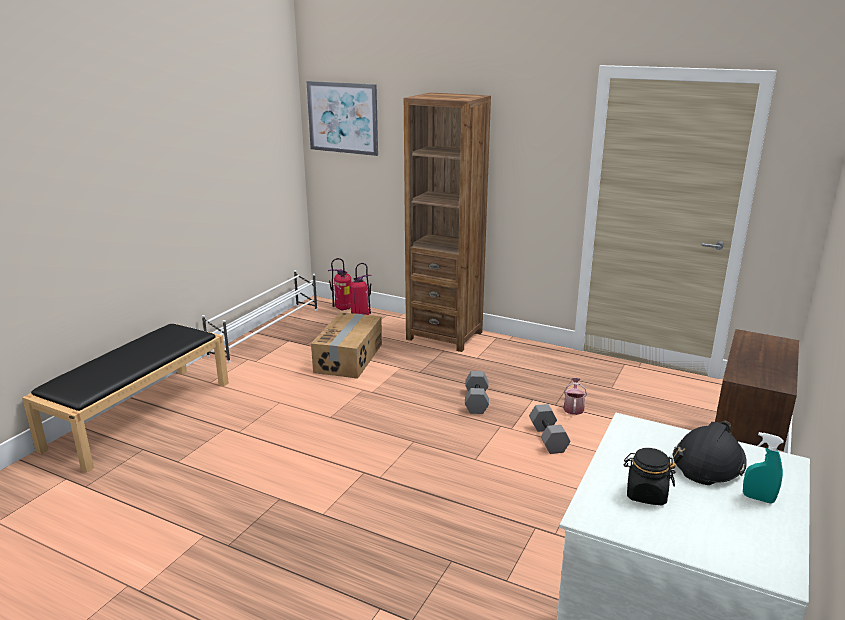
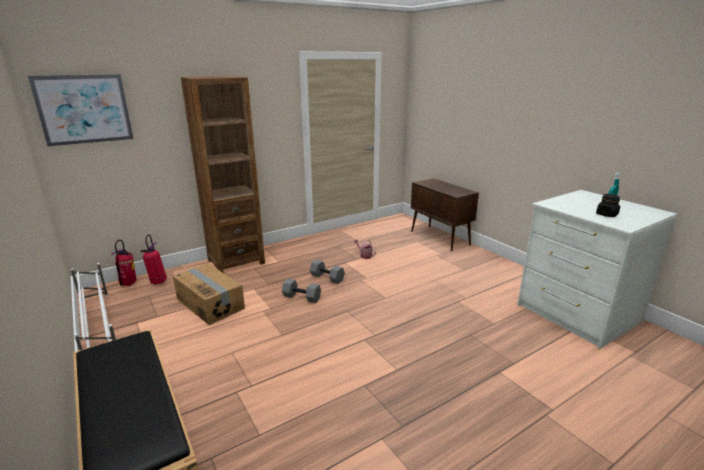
camera: 60 degrees left, 0 degrees up
grey dumbbell [529,404,570,454] -> grey dumbbell moved to [282,279,321,303]
black hard hat [672,421,747,485] -> none

